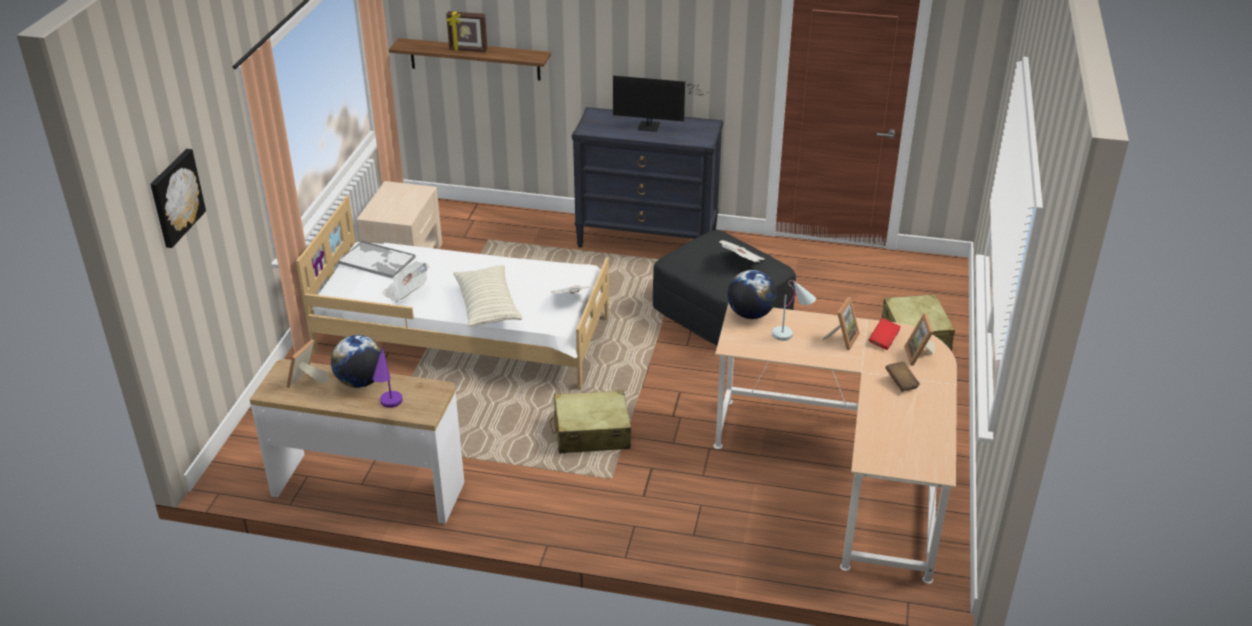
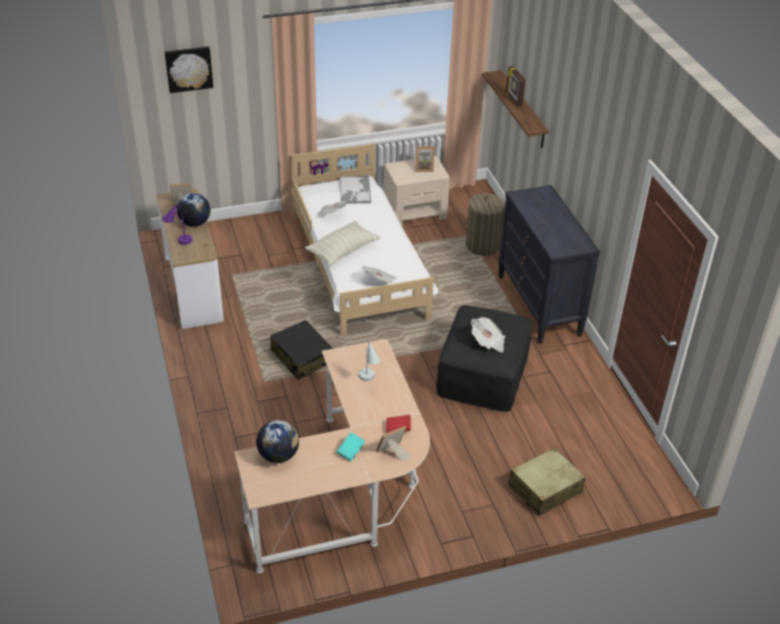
camera: 60 degrees right, 5 degrees up
beige suitcase [550,390,631,454] -> black suitcase [270,320,334,380]
monitor [613,76,705,132] -> none
globe [727,270,777,319] -> globe moved to [256,420,299,463]
picture frame [822,297,860,350] -> picture frame moved to [416,146,434,172]
brown book [885,361,920,392] -> turquoise book [336,432,365,461]
none -> laundry basket [466,193,505,256]

